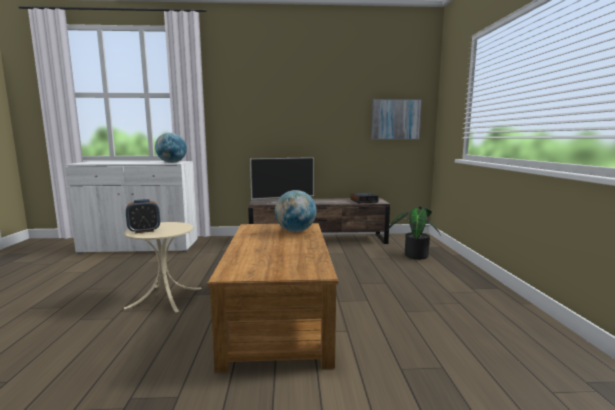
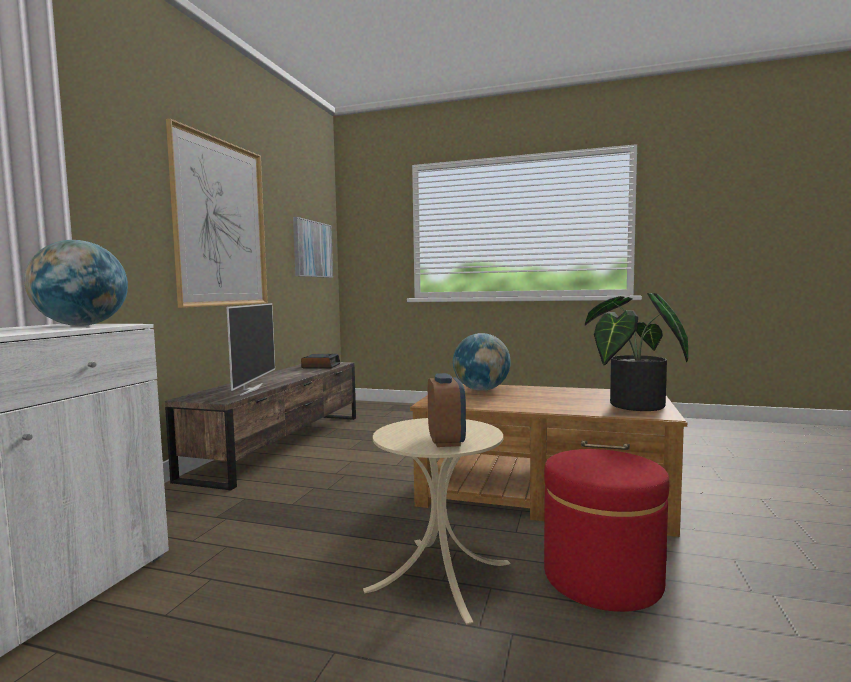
camera: 70 degrees left, 5 degrees down
potted plant [387,206,441,259] -> potted plant moved to [585,293,688,411]
none -> picture [166,119,268,308]
none -> red ottoman [544,449,669,612]

